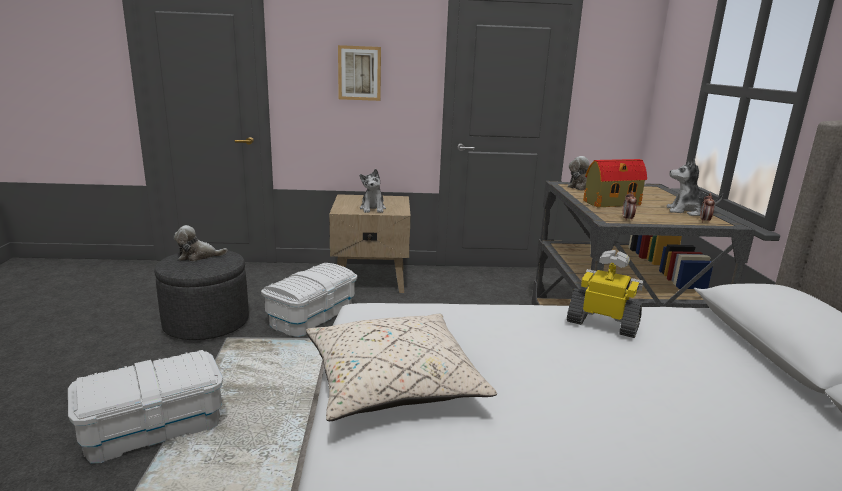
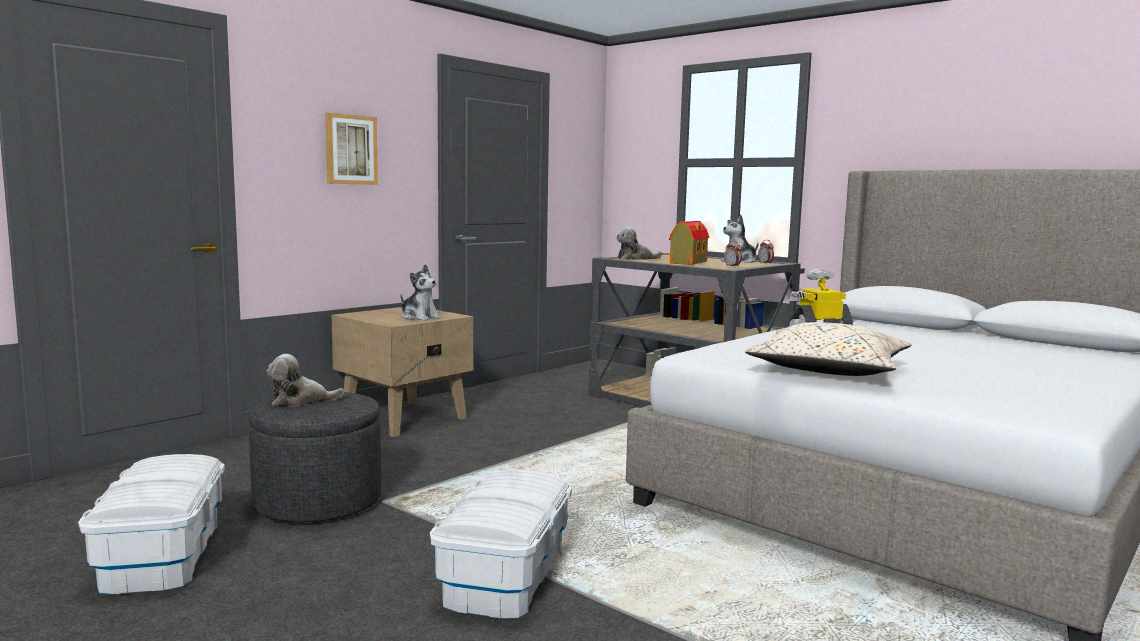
camera: 45 degrees left, 10 degrees down
plush toy [174,225,228,261] -> plush toy turned 45 degrees clockwise [266,354,344,406]
white storage box [261,263,357,337] -> white storage box moved to [78,454,225,594]

